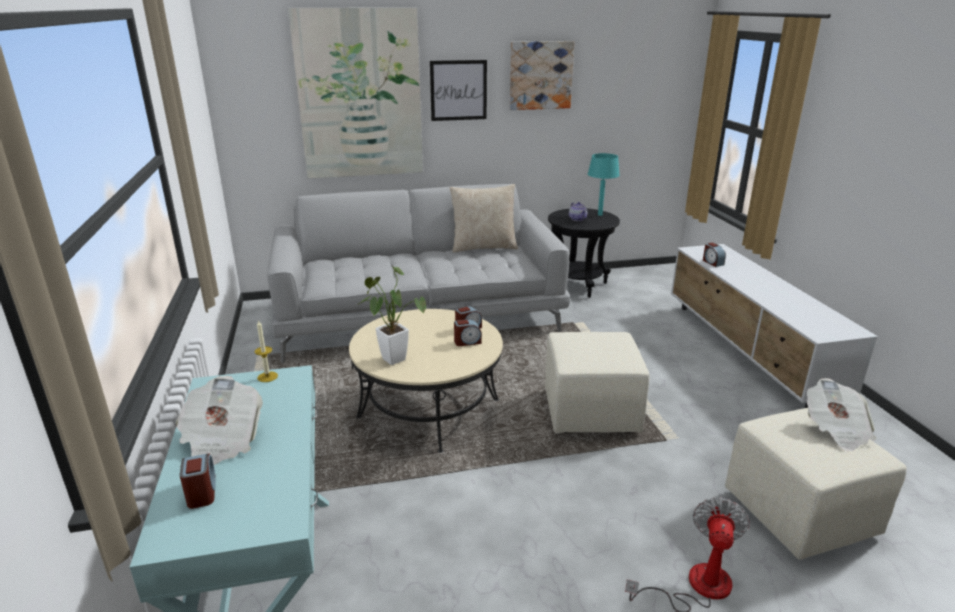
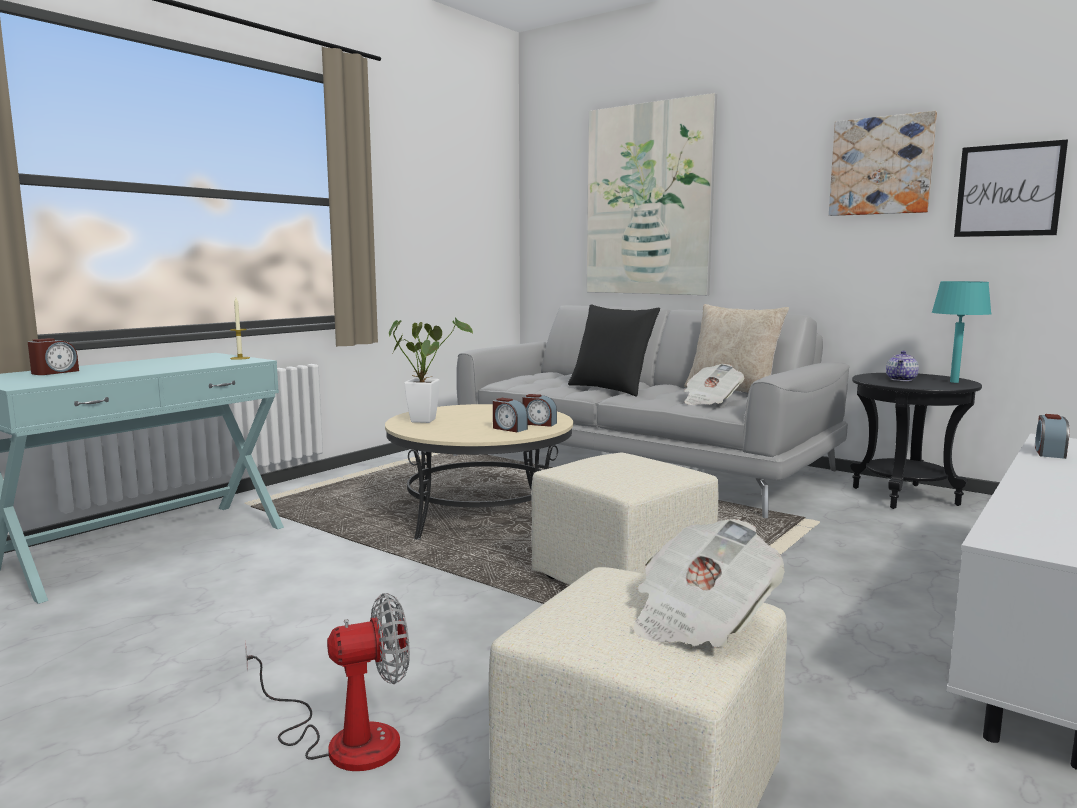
camera: 50 degrees right, 15 degrees down
newspaper [176,376,263,465] -> newspaper moved to [684,364,745,405]
picture [430,60,487,121] -> picture moved to [954,139,1068,237]
none -> black pillow [568,304,660,397]

